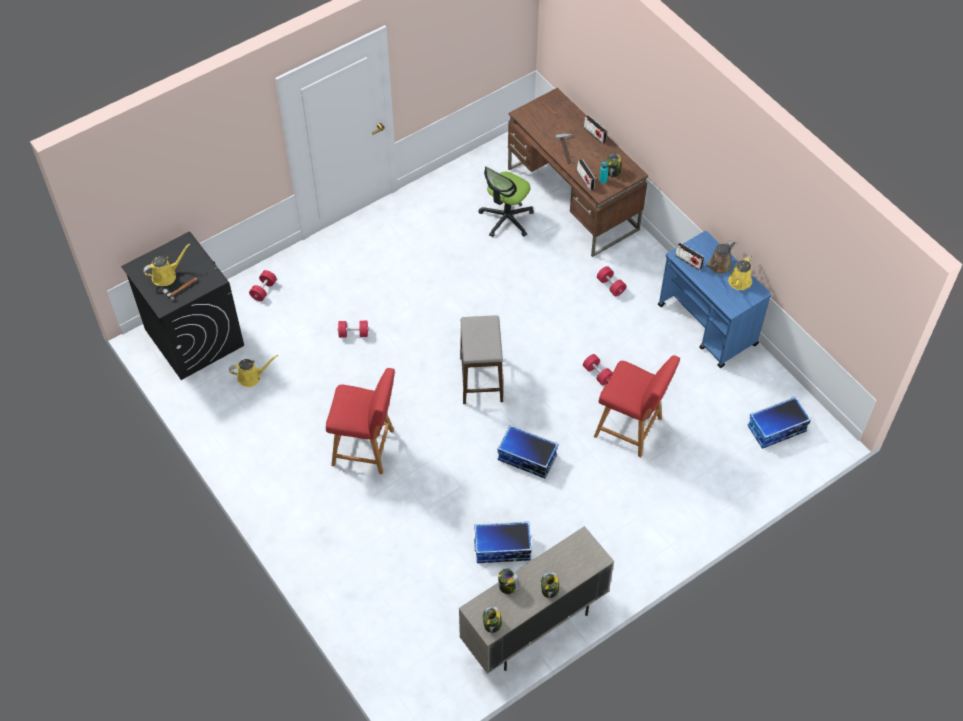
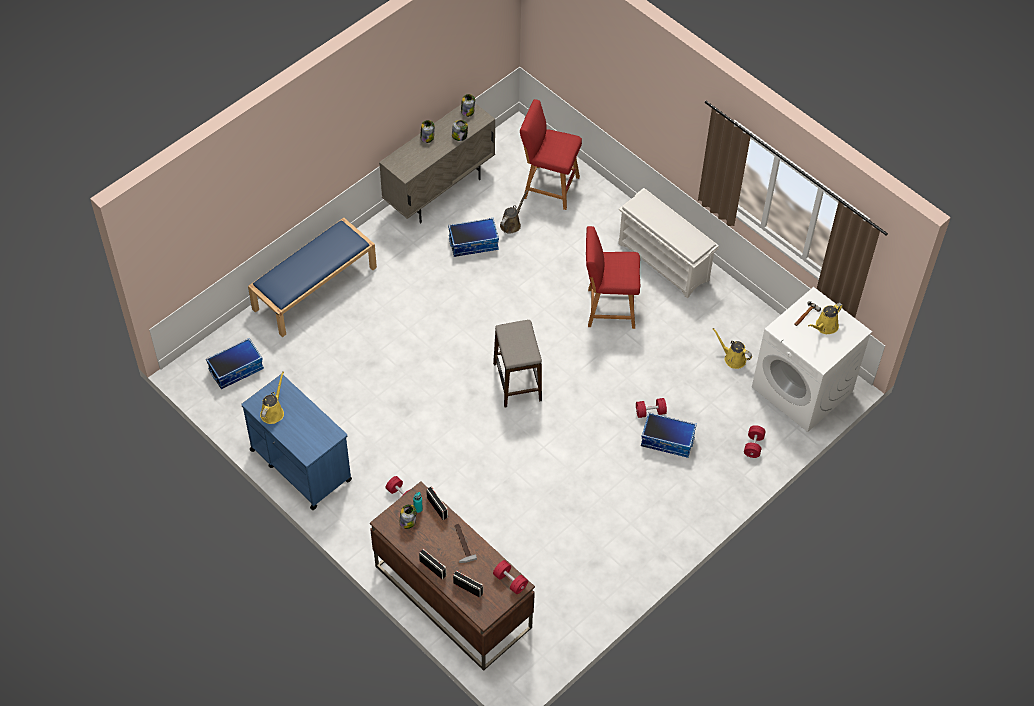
camera: 170 degrees right, 0 degrees up
black washing machine [121,232,244,380] -> white washing machine [752,287,872,432]
yellow watering can [229,355,278,387] -> yellow watering can turned 60 degrees clockwise [712,328,752,369]
office chair [478,166,534,237] -> none
storage box [497,425,558,478] -> storage box moved to [641,412,697,458]
red dumbbell [583,354,613,386] -> red dumbbell moved to [493,560,528,594]
red stool [594,355,680,457] -> red stool moved to [520,99,582,210]
radio [675,242,704,270] -> radio moved to [453,570,483,598]
brown watering can [703,240,735,274] -> brown watering can moved to [500,190,528,234]
none -> blue bench [248,218,377,337]
none -> white shoe rack [618,188,719,298]

